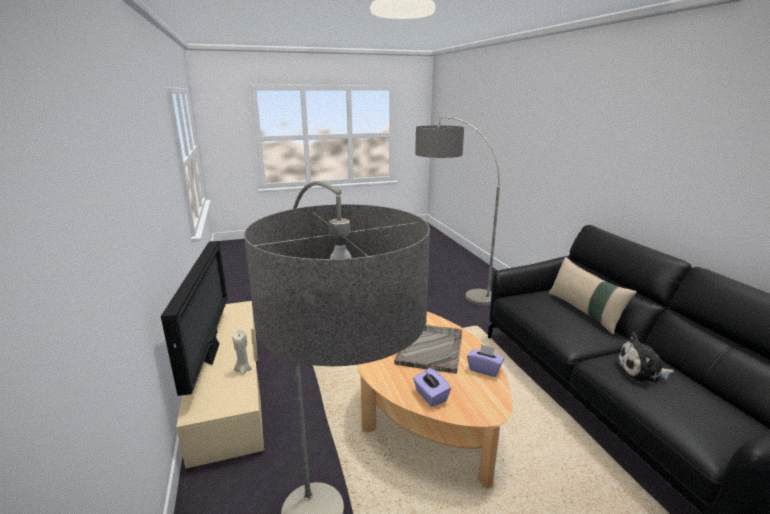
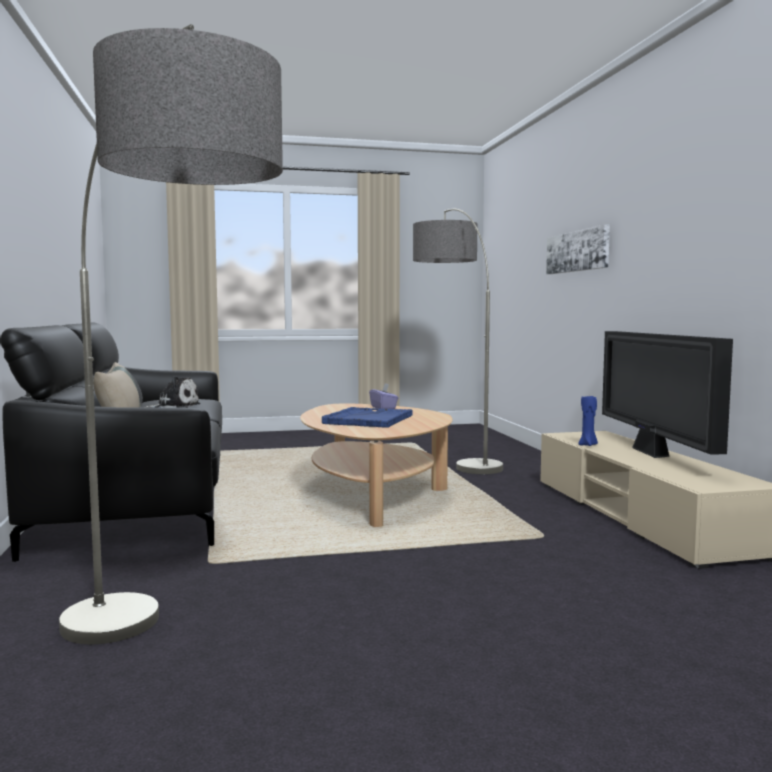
camera: 175 degrees left, 15 degrees down
beige candle [232,330,252,375] -> blue candle [578,396,598,446]
grey tray [394,325,462,374] -> blue tray [322,407,413,428]
purple tissue box [467,344,504,377] -> none
none -> picture [546,224,610,274]

